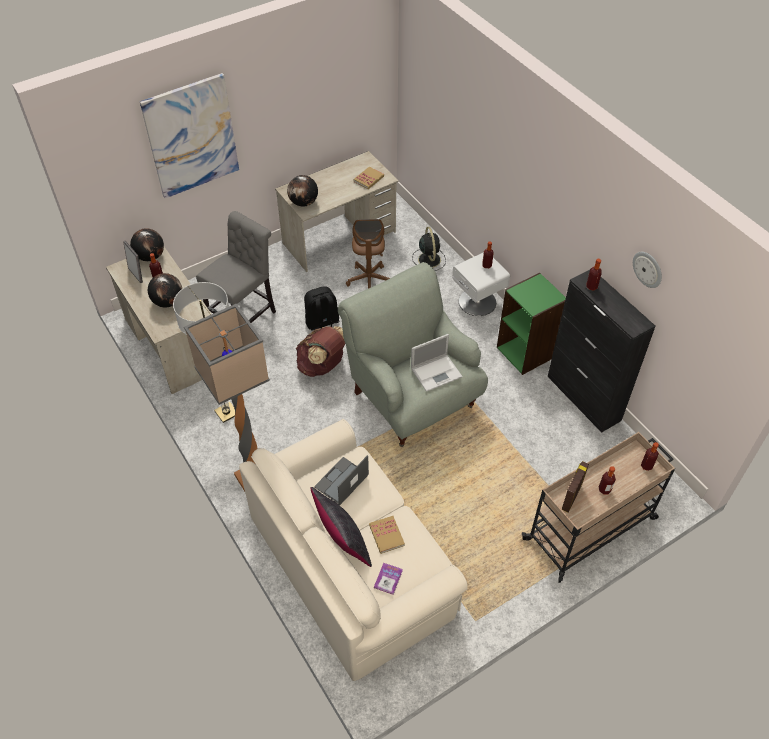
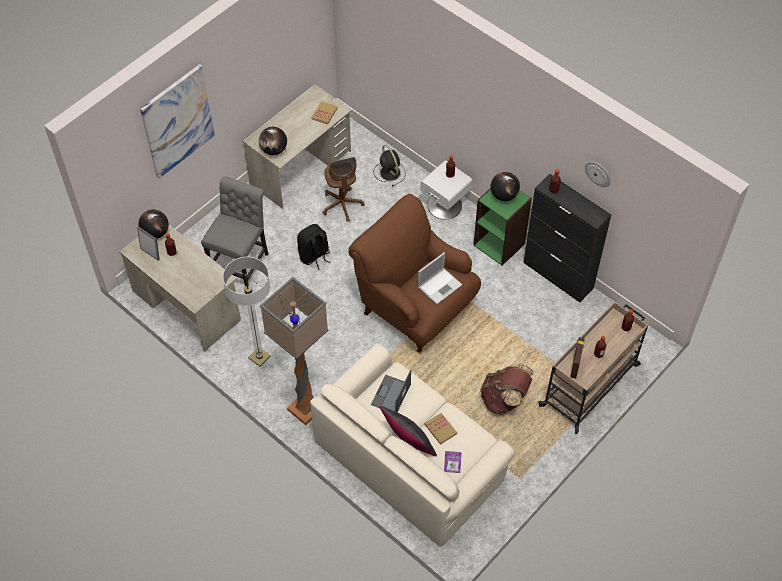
camera: 15 degrees left, 5 degrees up
globe [148,273,182,308] -> globe moved to [491,172,520,201]
brown backpack [296,326,345,377] -> brown backpack moved to [480,364,534,415]
grey armchair [338,262,488,447] -> brown armchair [348,194,481,353]

